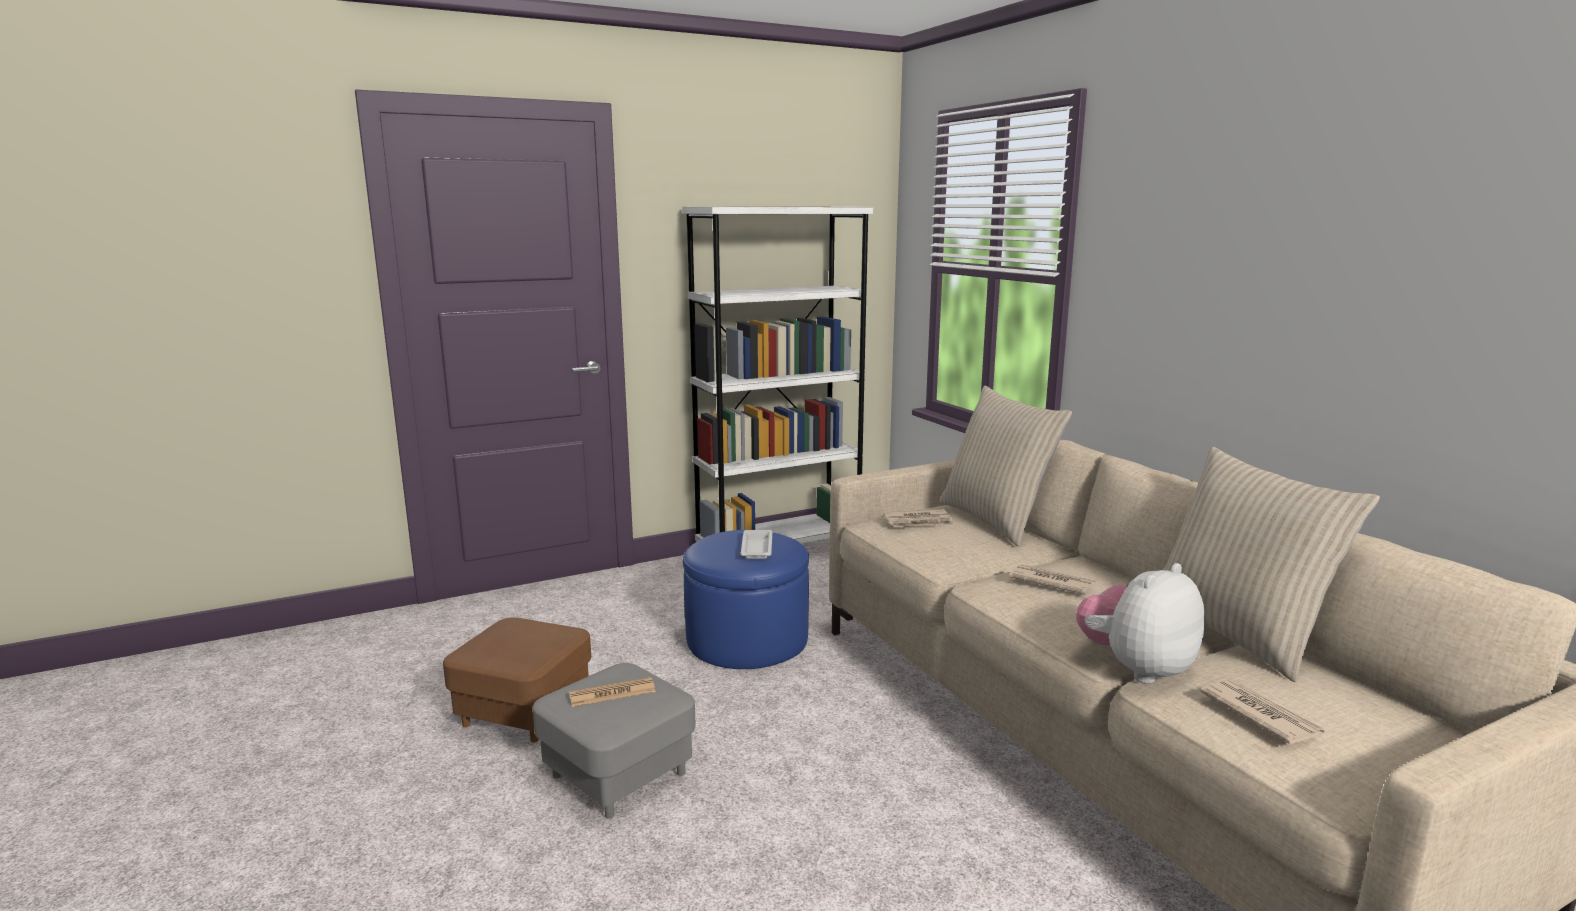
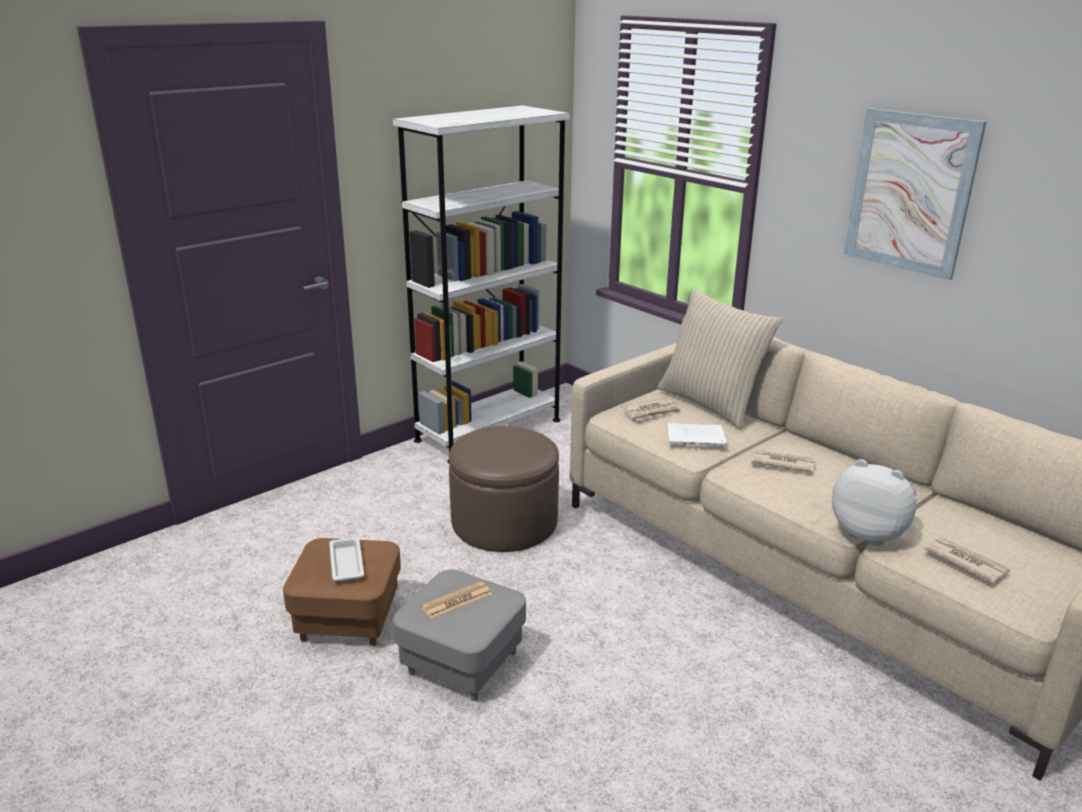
camera: 15 degrees left, 10 degrees up
blue ottoman [683,530,809,669] -> brown ottoman [449,426,559,552]
white tray [741,530,772,559] -> white tray moved to [329,537,364,581]
plush toy [1076,563,1204,684] -> plush toy turned 90 degrees clockwise [832,459,918,546]
beige pillow [1163,447,1380,682] -> none
none -> white book [666,423,727,446]
none -> picture [844,108,986,280]

